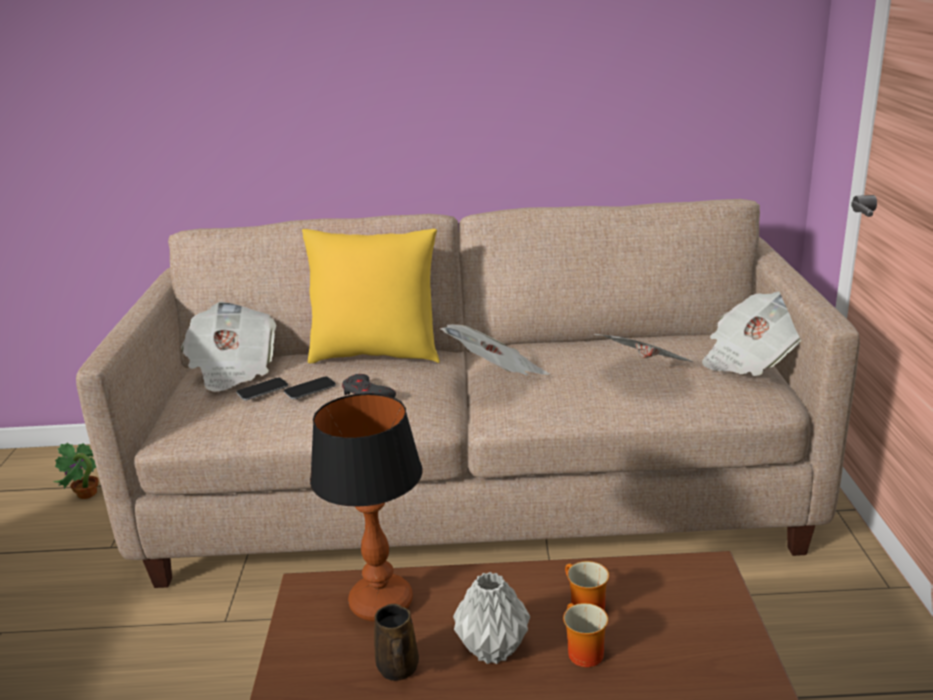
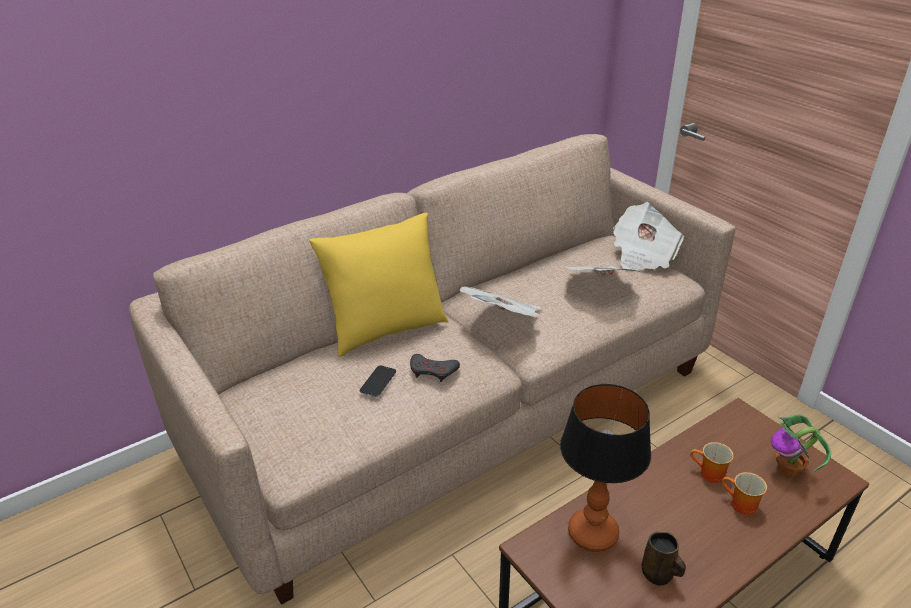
camera: 35 degrees left, 10 degrees up
potted plant [52,443,98,499] -> potted plant moved to [771,414,831,477]
newspaper [181,301,276,392] -> none
phone [236,377,289,400] -> none
grey vase [453,572,530,664] -> none

